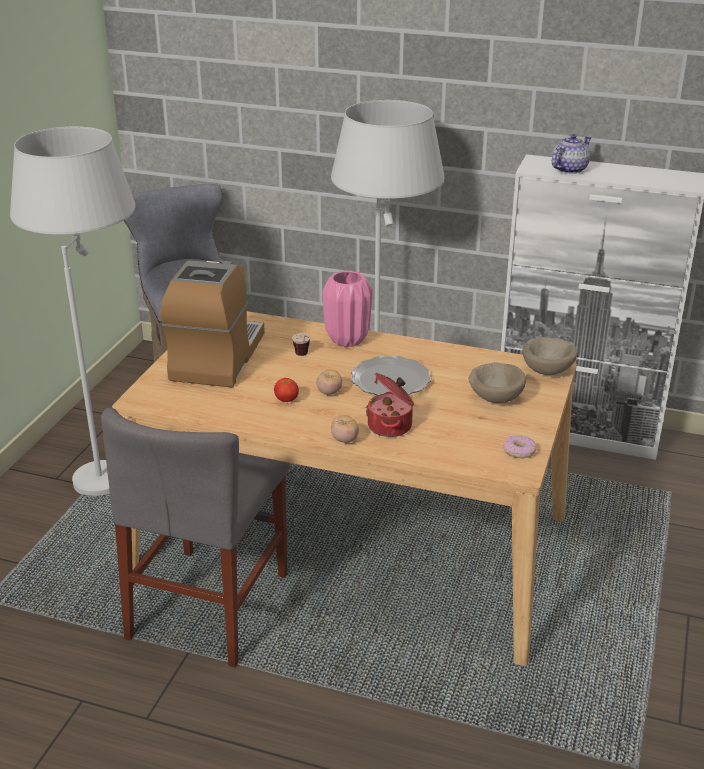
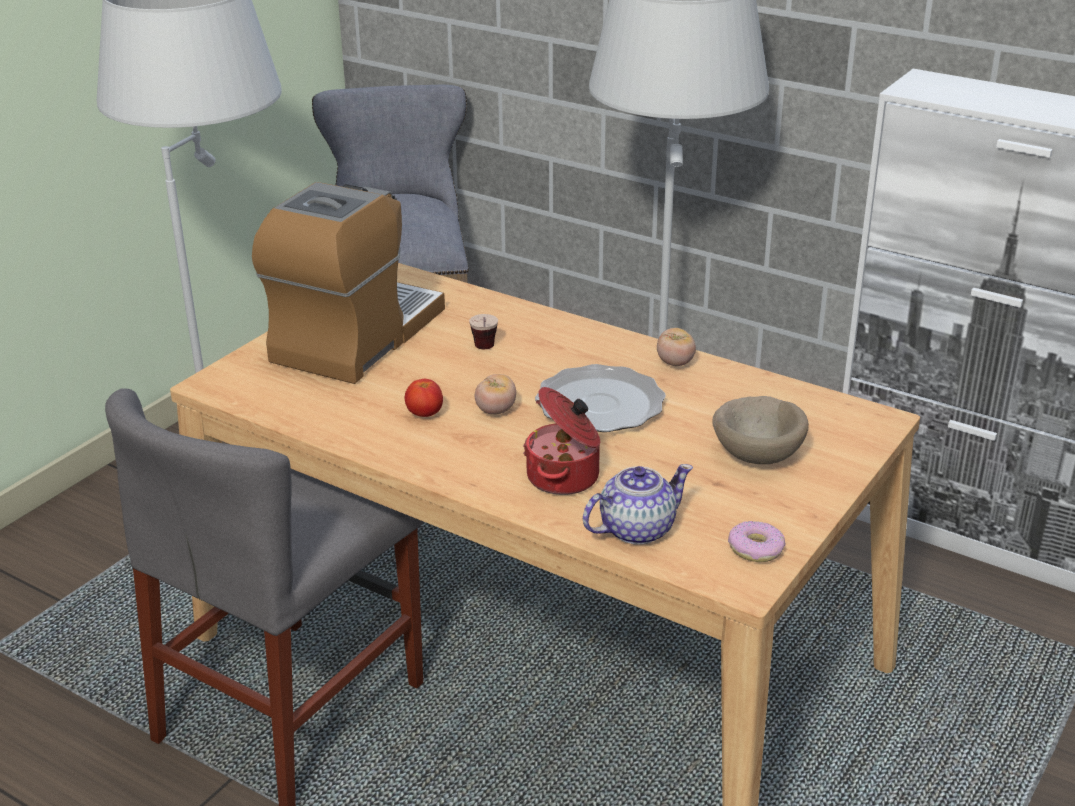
camera: 15 degrees right, 0 degrees up
pink vase [322,271,372,347] -> none
tomato [331,415,359,443] -> tomato moved to [657,328,696,366]
beige bowl [522,337,577,375] -> none
teapot [552,134,592,174] -> teapot moved to [583,464,693,545]

